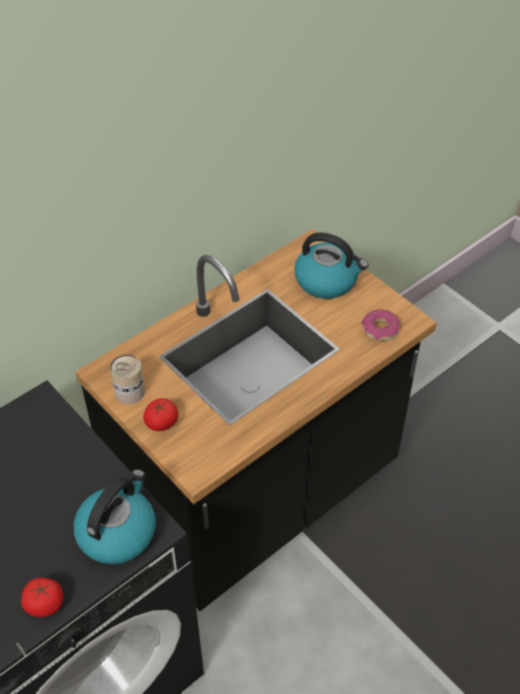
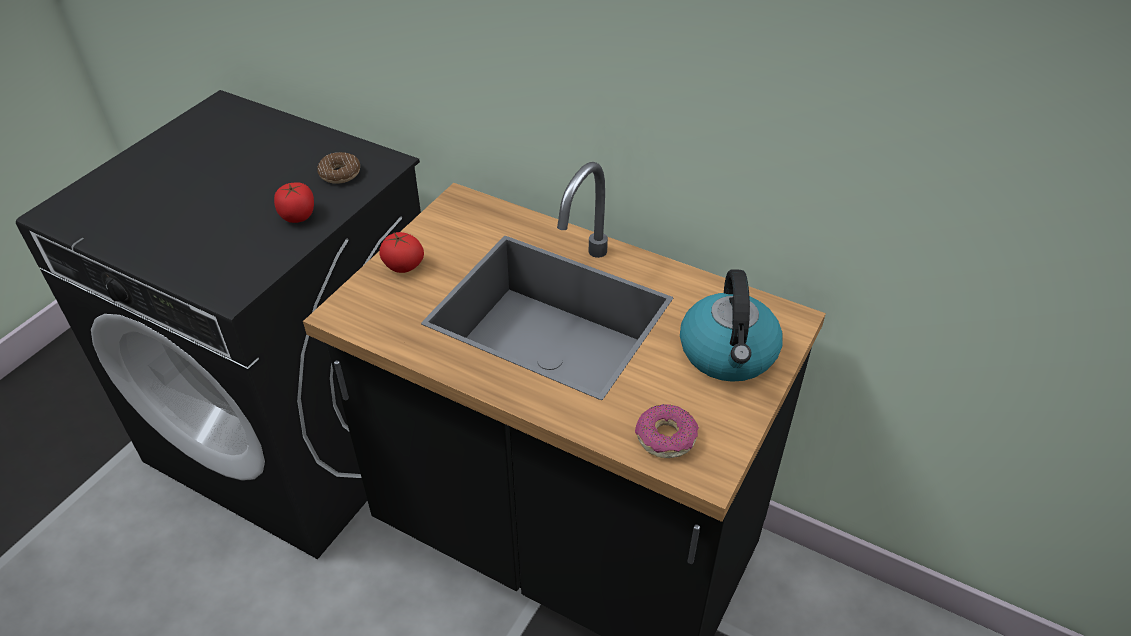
camera: 70 degrees right, 5 degrees down
tomato [21,578,63,617] -> tomato moved to [274,183,314,223]
kettle [73,469,156,564] -> none
can [110,355,145,404] -> none
none -> donut [317,152,360,184]

